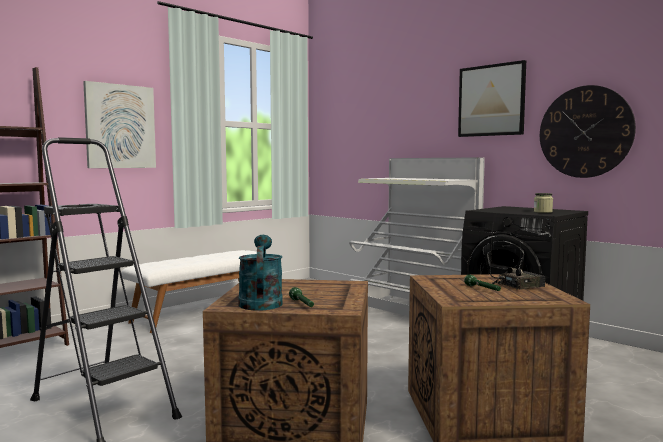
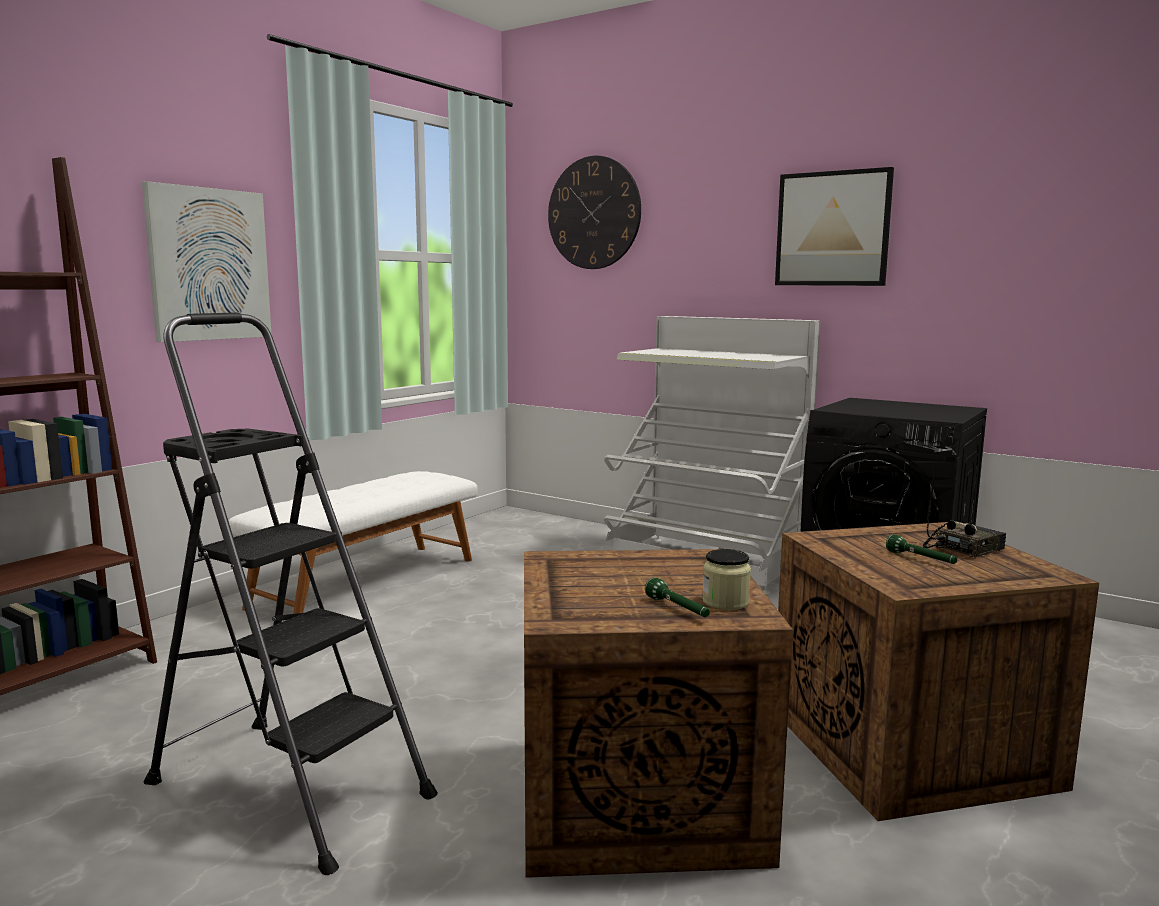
camera: 10 degrees left, 5 degrees up
turquoise watering can [238,235,283,311] -> none
jar [534,193,553,213] -> jar moved to [702,549,751,610]
wall clock [540,85,636,178] -> wall clock moved to [548,156,641,269]

